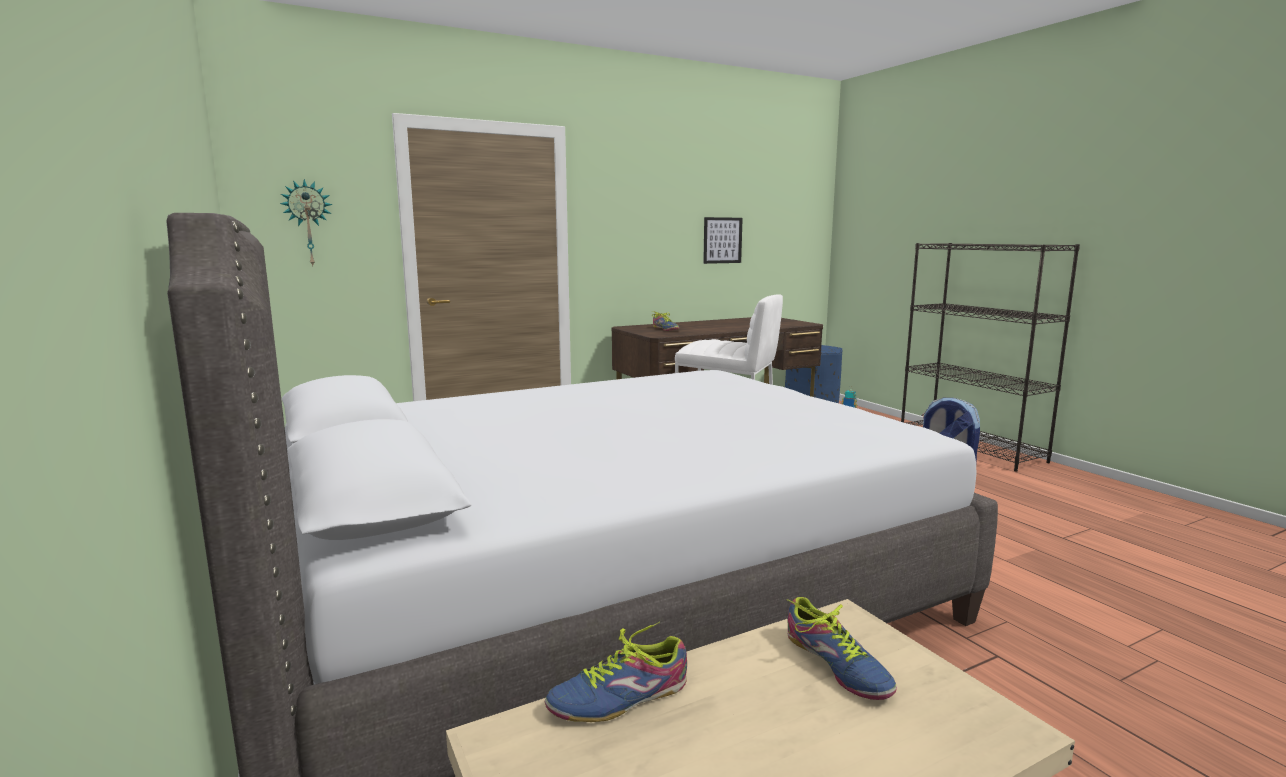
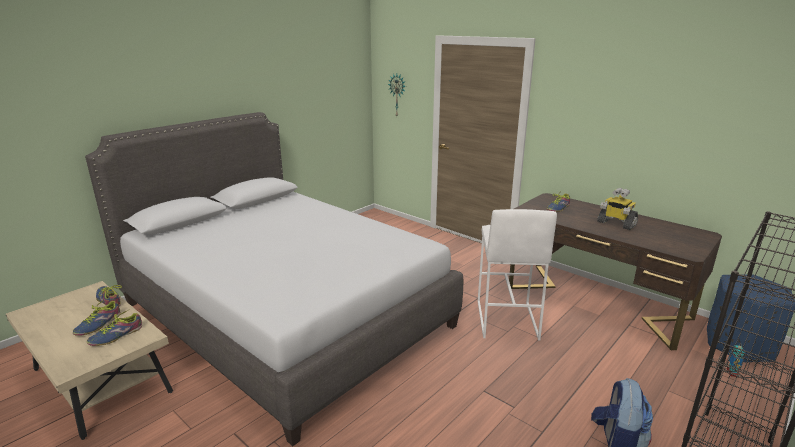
camera: 70 degrees right, 10 degrees up
picture [703,217,743,264] -> none
none -> shoe [73,298,121,336]
none -> toy robot [597,188,638,230]

